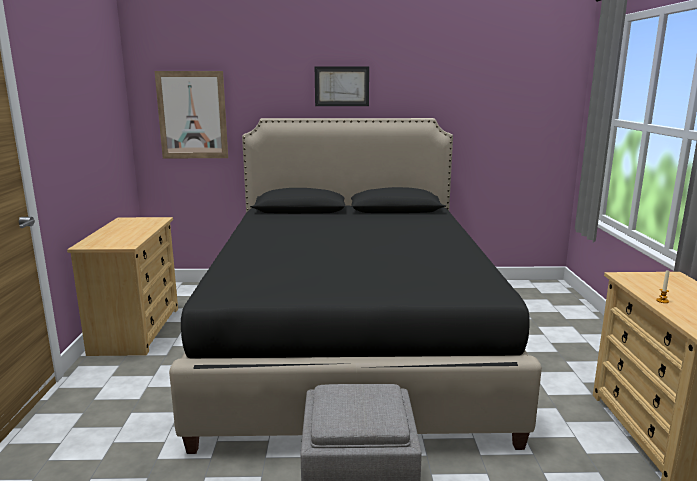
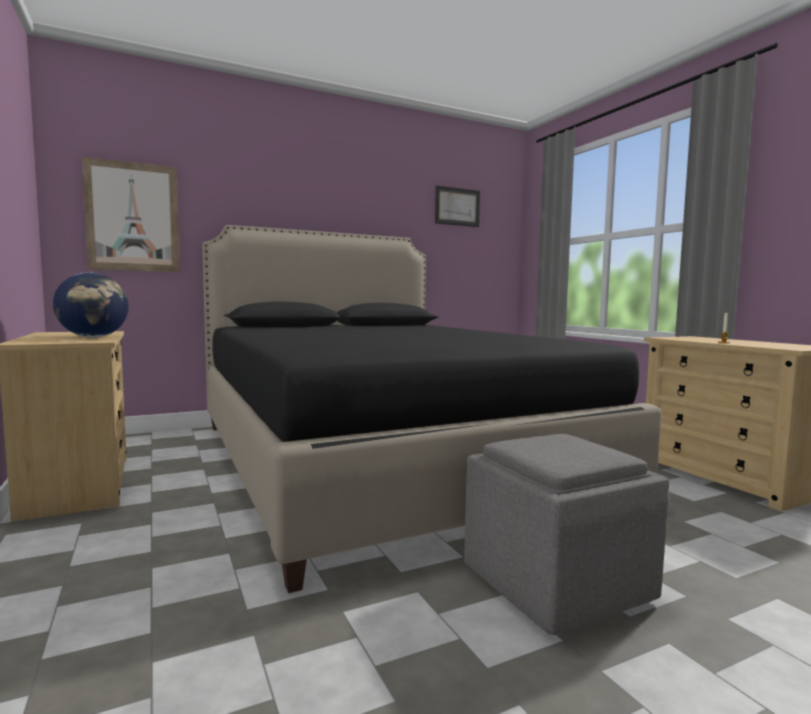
camera: 25 degrees left, 10 degrees down
picture [315,66,369,106] -> picture moved to [435,185,480,227]
none -> globe [53,272,129,338]

